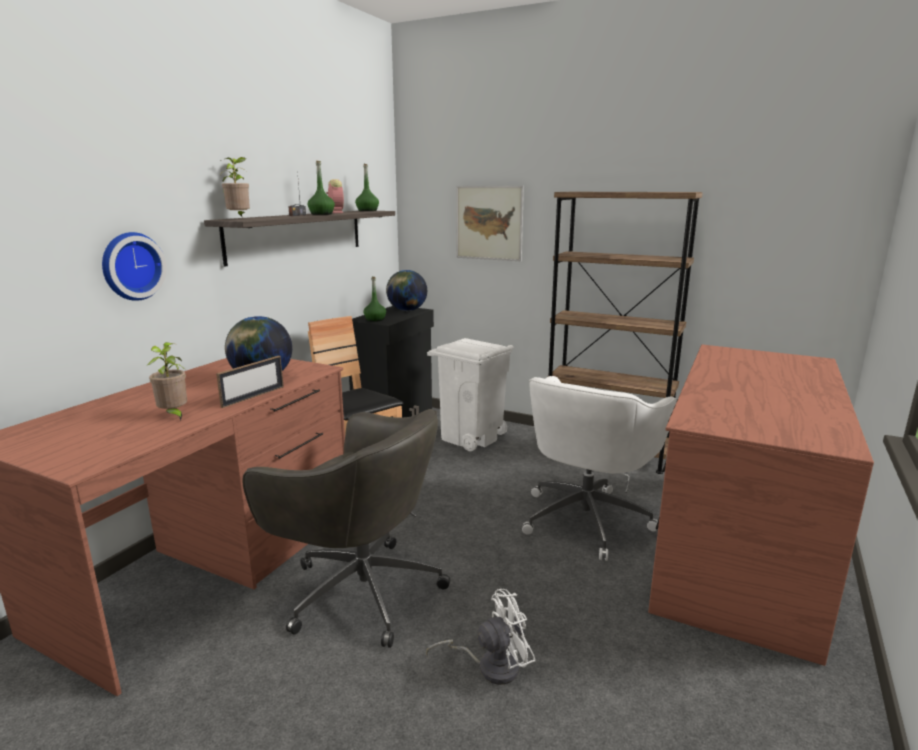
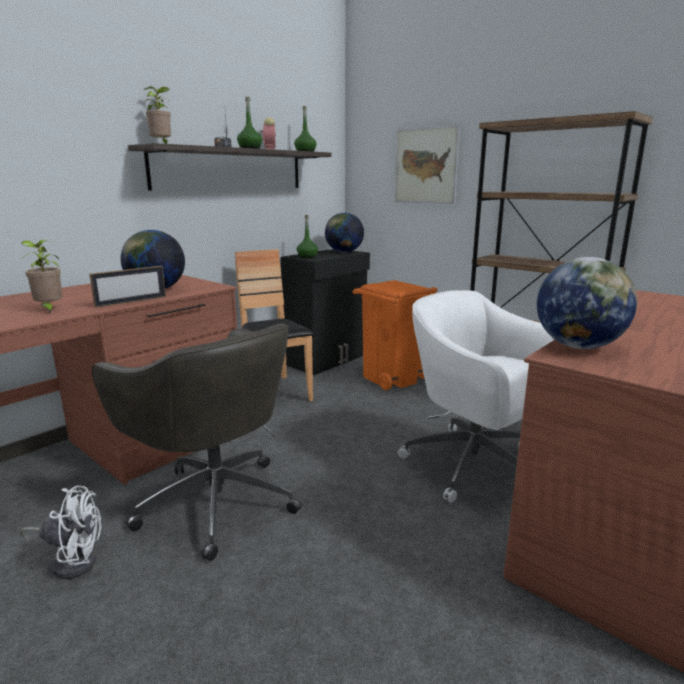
camera: 15 degrees right, 0 degrees up
wall clock [102,232,167,301] -> none
white fan [426,589,535,685] -> white fan moved to [20,485,102,579]
white trash can [427,338,514,451] -> orange trash can [353,280,438,390]
white office chair [522,376,677,561] -> white office chair turned 90 degrees clockwise [398,290,555,503]
none -> globe [537,257,637,349]

